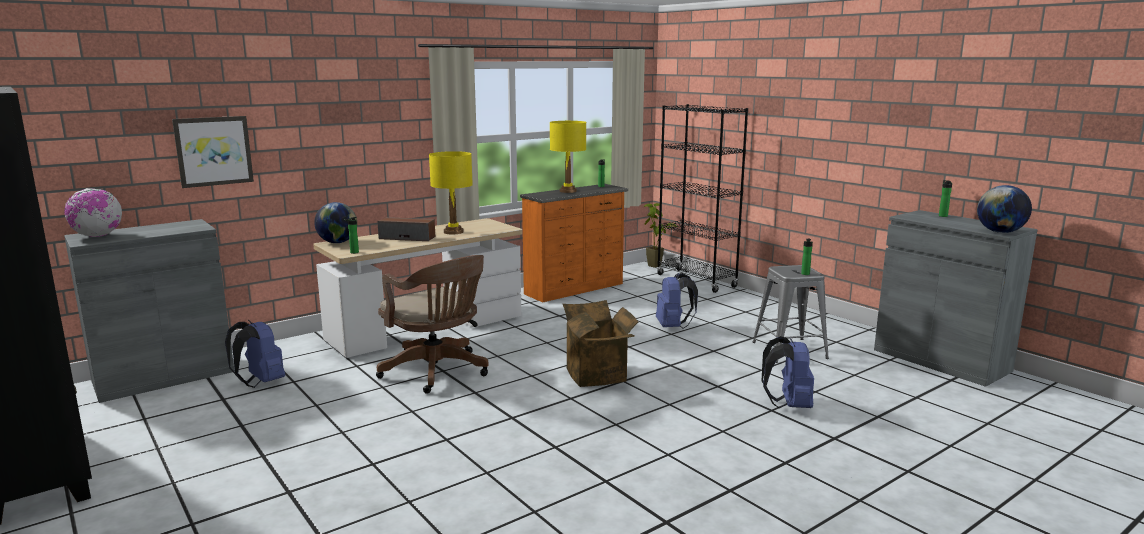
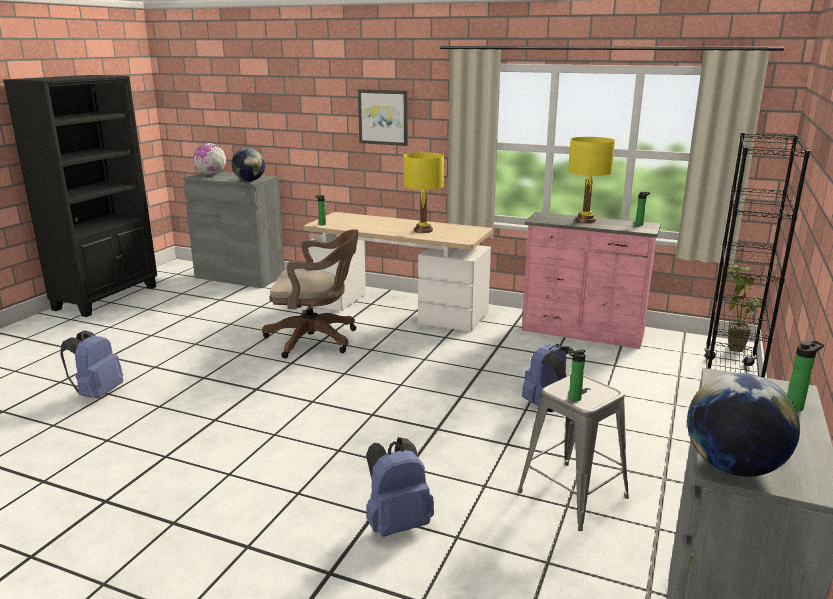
camera: 60 degrees right, 5 degrees up
picture [172,116,254,188] -> picture moved to [358,89,408,146]
blue backpack [225,320,285,388] -> blue backpack moved to [60,330,123,398]
globe [314,202,357,243] -> globe moved to [231,148,265,181]
brown office chair [376,255,489,394] -> brown office chair turned 105 degrees counterclockwise [262,229,359,358]
speaker [377,217,435,241] -> none
orange dresser [520,184,628,302] -> pink dresser [522,212,661,349]
cardboard box [563,300,638,387] -> none

